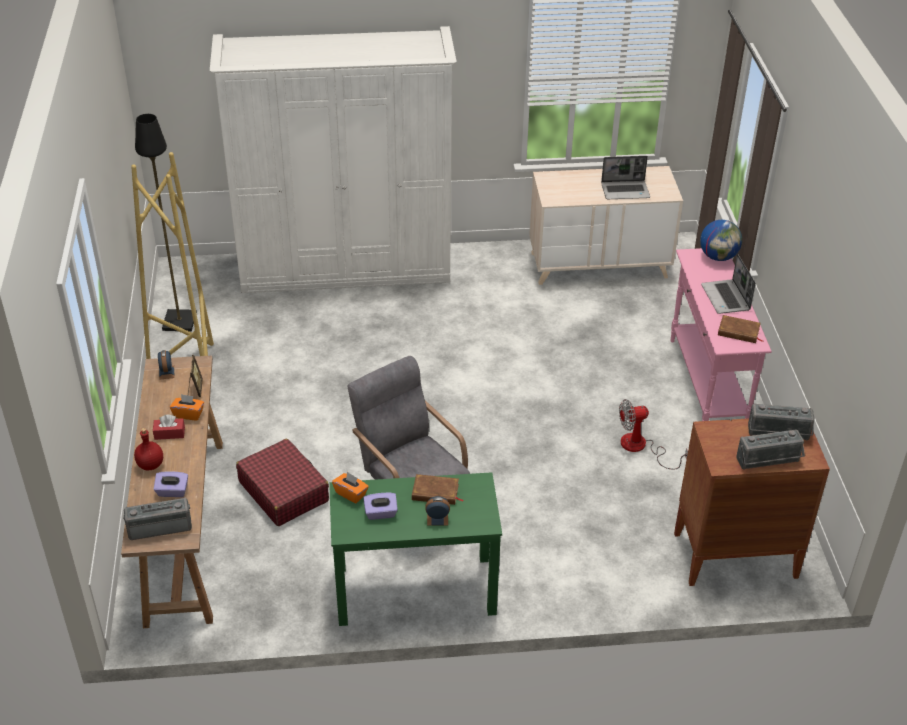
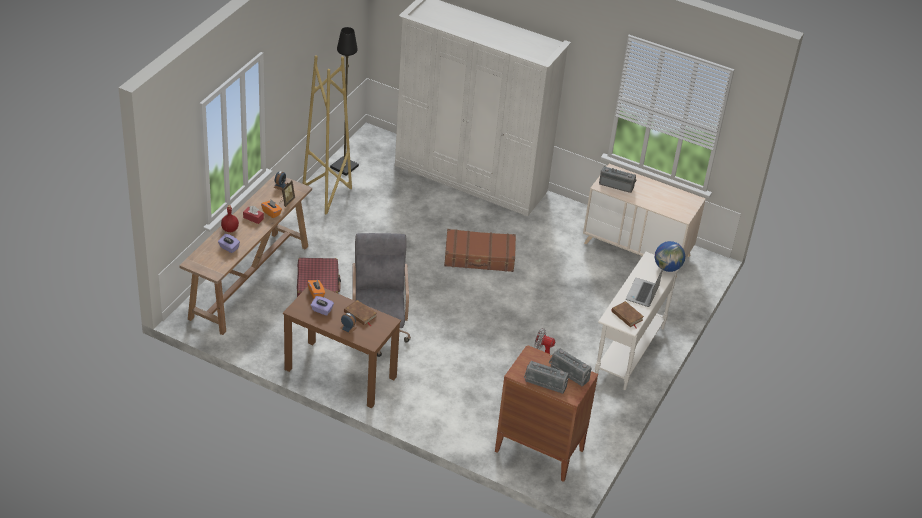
camera: 30 degrees right, 0 degrees up
radio [123,497,192,540] -> radio moved to [599,166,636,193]
green desk [329,472,502,626] -> brown desk [283,286,401,408]
laptop [601,156,650,199] -> none
pink console table [671,248,772,421] -> white console table [595,252,680,390]
none -> brown suitcase [444,229,516,272]

